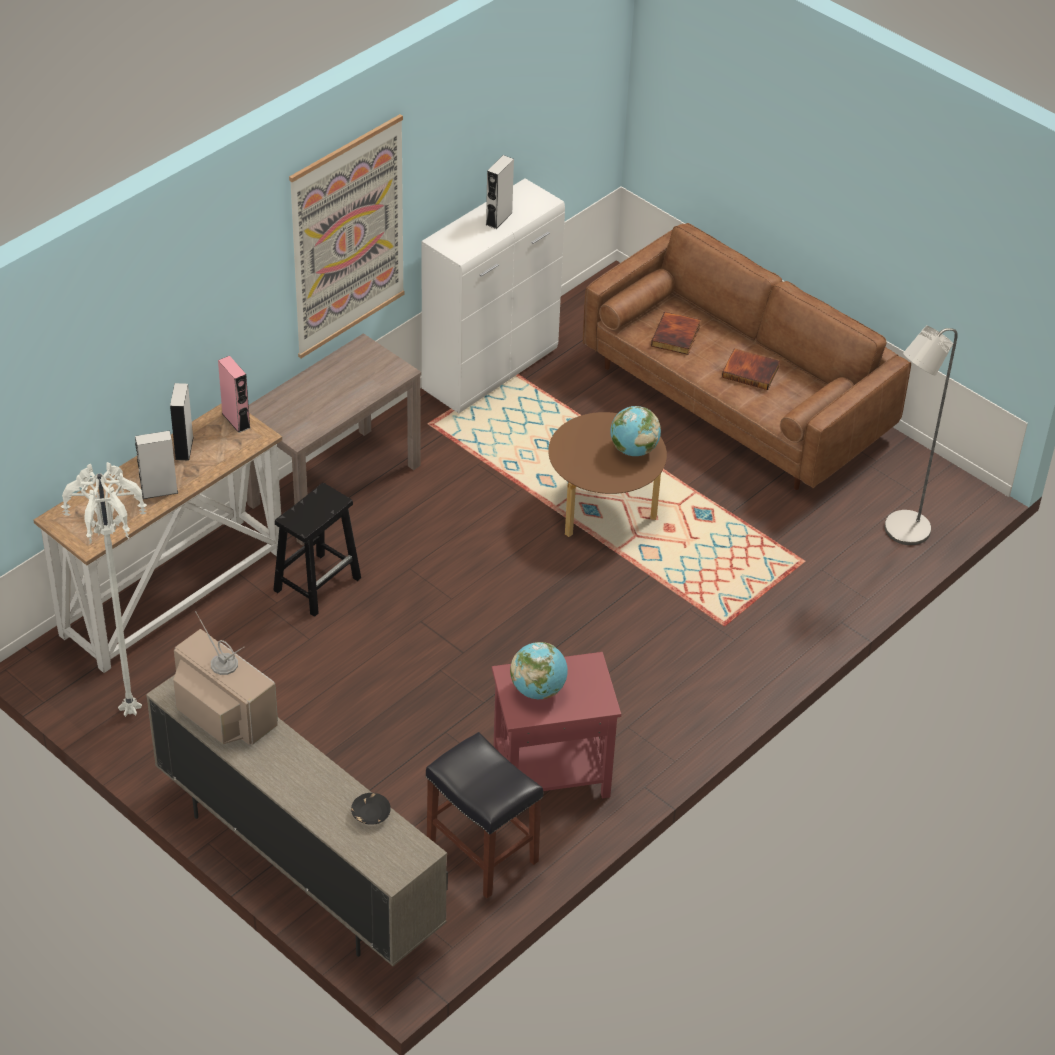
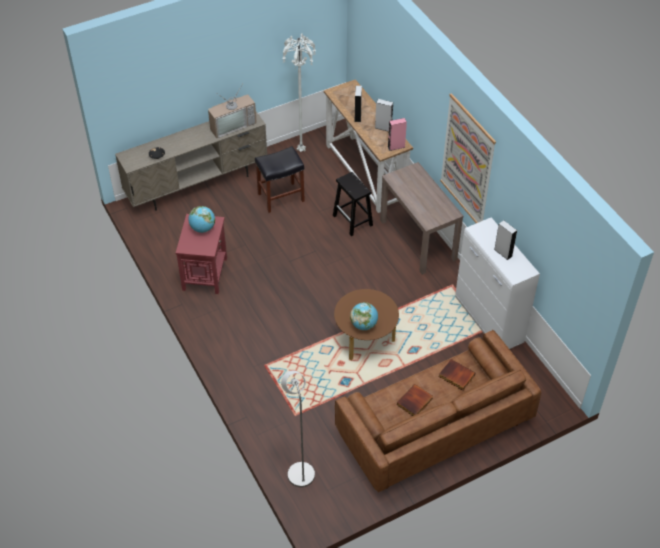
camera: 110 degrees right, 5 degrees up
black stool [426,732,543,898] -> black stool moved to [255,146,305,213]

